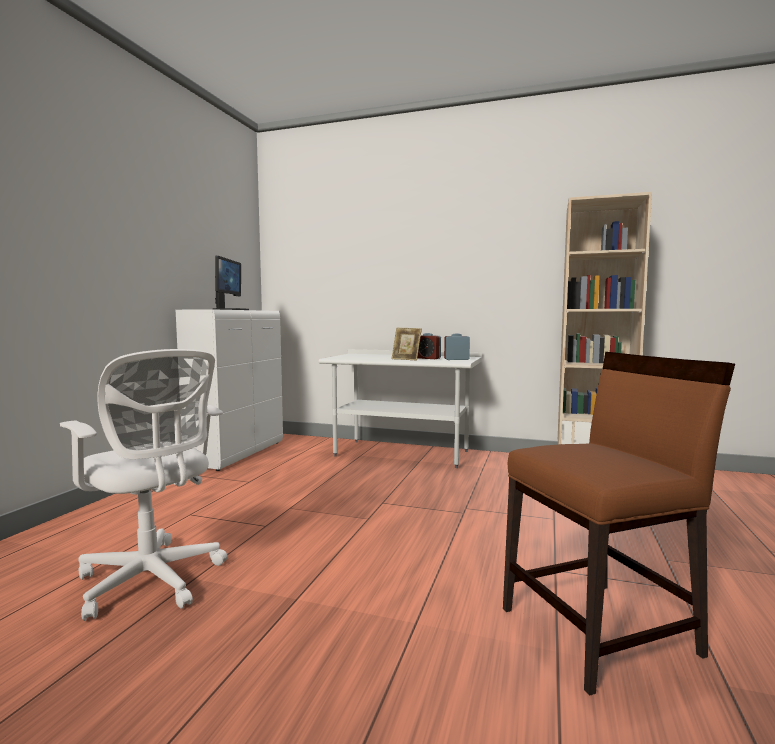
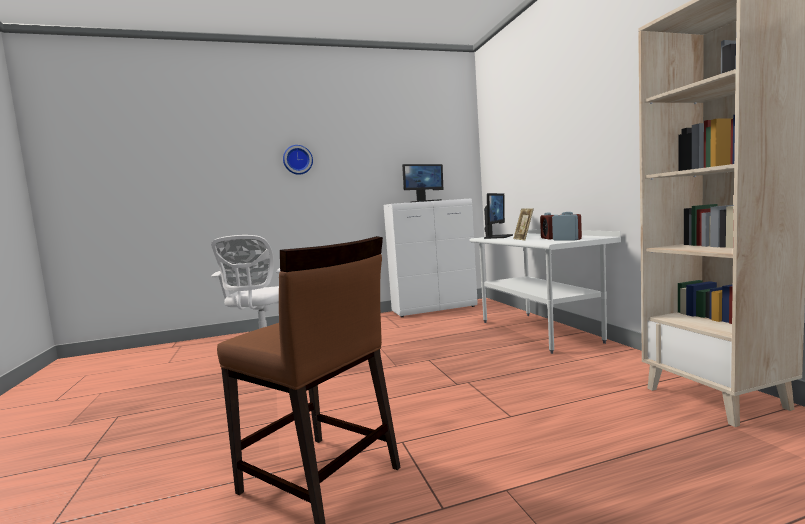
camera: 55 degrees right, 0 degrees up
none -> wall clock [283,145,313,175]
none -> monitor [484,193,513,239]

